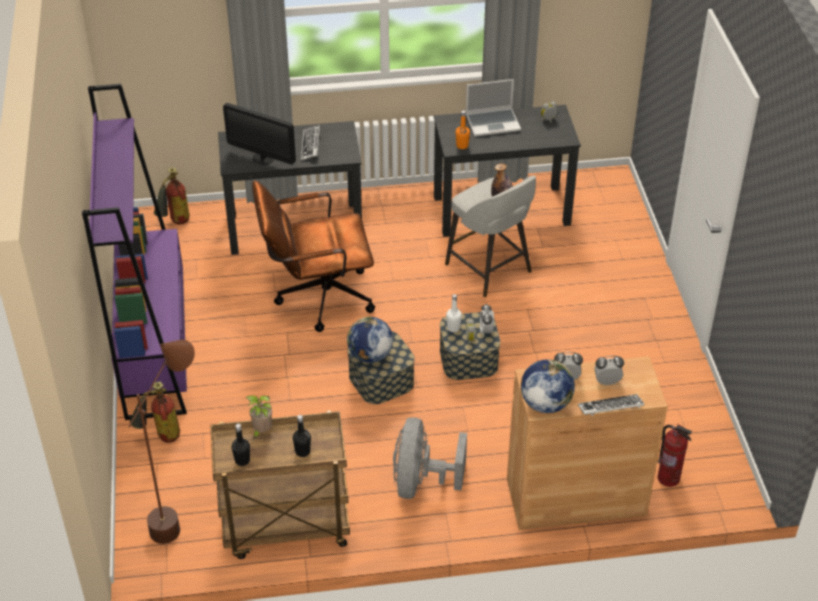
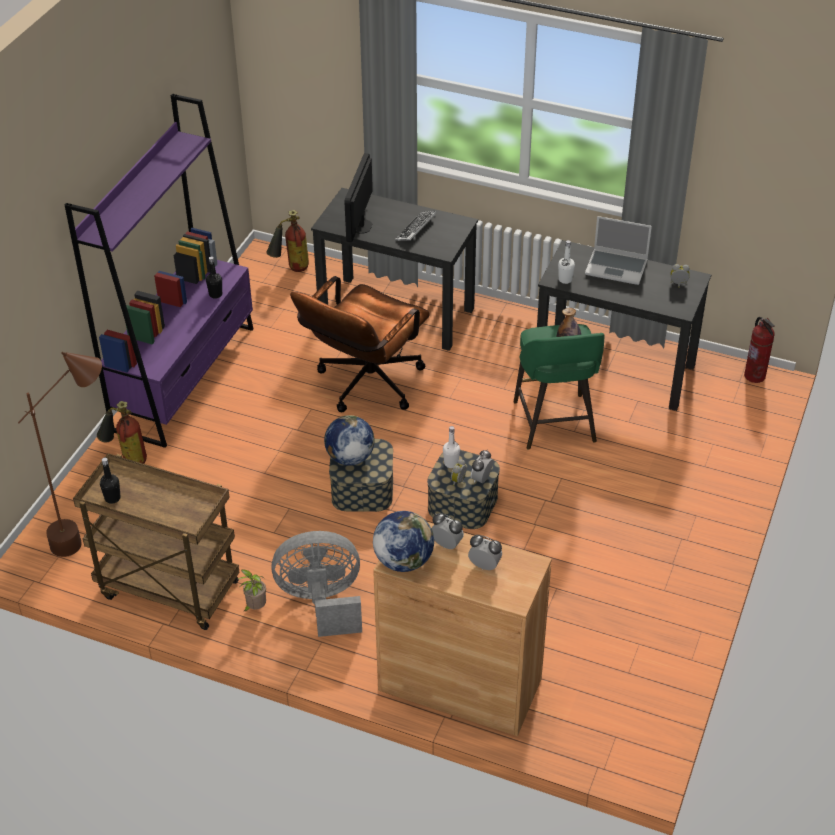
camera: 30 degrees right, 0 degrees up
monitor [223,103,296,165] -> monitor turned 45 degrees clockwise [345,153,373,242]
potted plant [246,395,272,439] -> potted plant moved to [238,569,266,612]
brown office chair [252,180,375,332] -> brown office chair turned 75 degrees counterclockwise [290,276,430,412]
black bottle [293,415,311,457] -> black bottle moved to [206,256,222,299]
grey fan [393,417,467,499] -> grey fan turned 45 degrees clockwise [271,531,362,637]
grey stool [445,176,536,297] -> green stool [514,324,604,450]
orange bottle [455,110,470,149] -> white bottle [558,240,575,284]
keyboard [578,394,645,416] -> none
fire extinguisher [658,424,692,487] -> fire extinguisher moved to [744,317,775,383]

